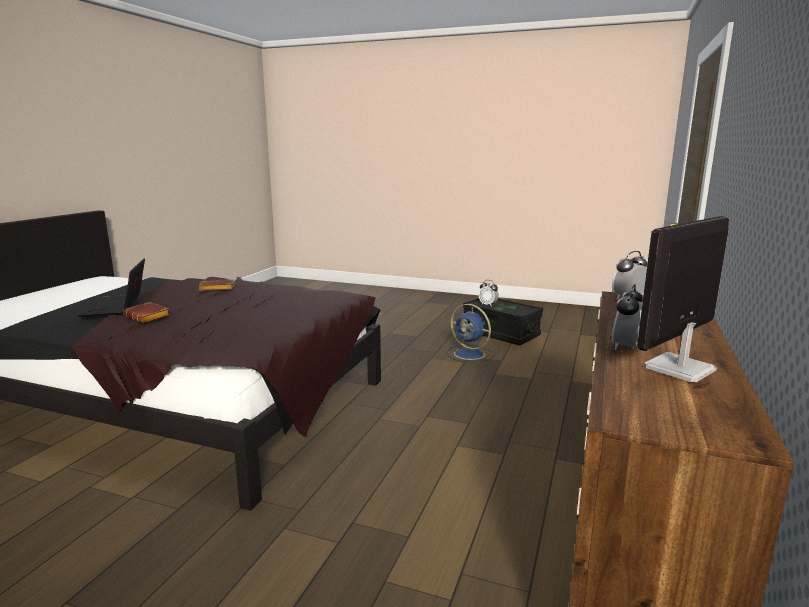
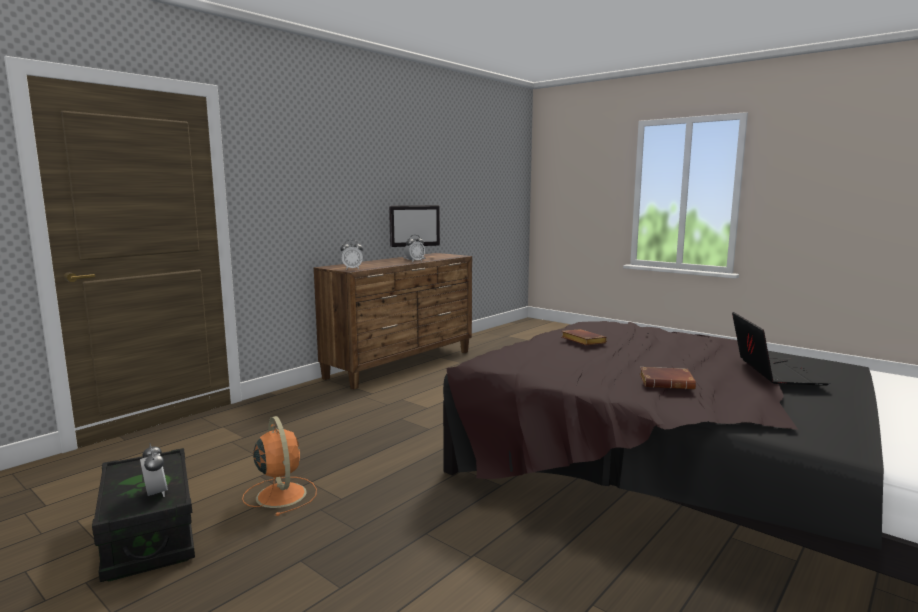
camera: 160 degrees left, 5 degrees down
brown book [123,302,170,323] -> brown book moved to [561,329,607,345]
blue fan [446,304,494,363] -> orange fan [242,416,317,516]

